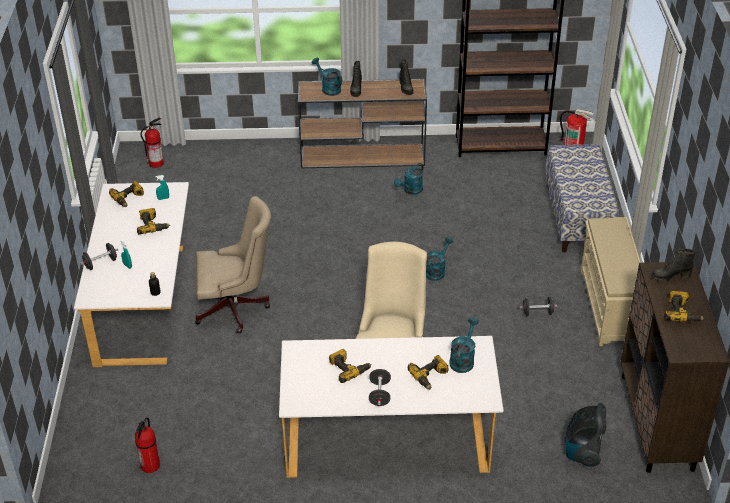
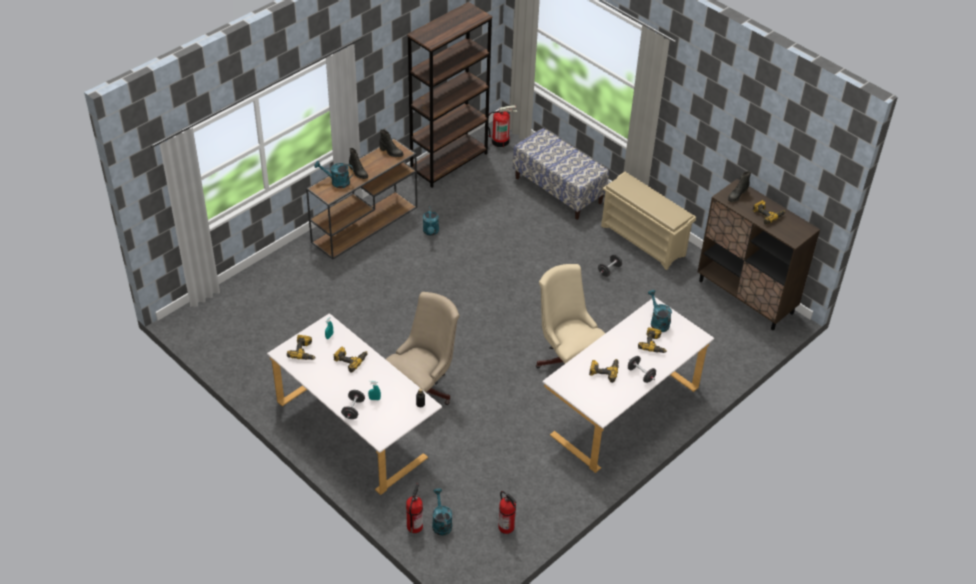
camera: 45 degrees left, 5 degrees up
fire extinguisher [140,118,164,168] -> fire extinguisher moved to [406,483,423,533]
turquoise watering can [426,237,453,281] -> turquoise watering can moved to [432,488,452,536]
vacuum cleaner [566,403,607,467] -> none

